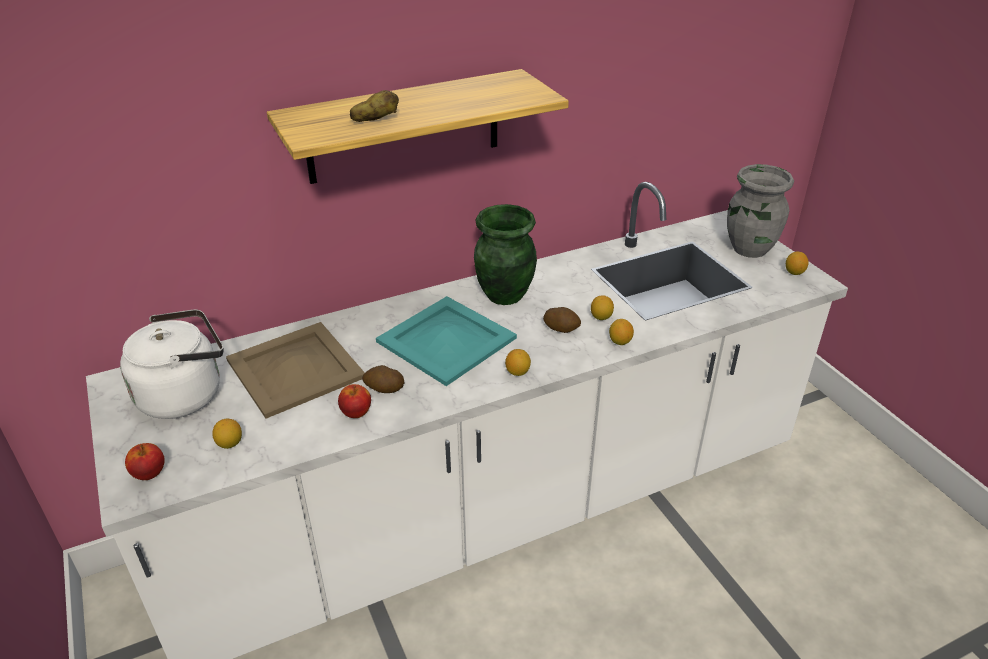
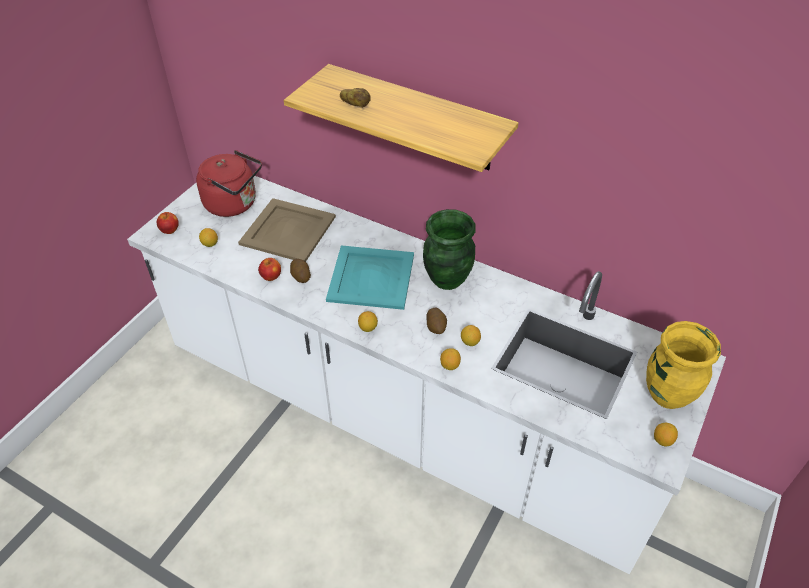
camera: 55 degrees right, 10 degrees up
white kettle [120,309,224,419] -> red kettle [196,150,262,217]
grey vase [727,164,794,258] -> yellow vase [646,321,721,409]

